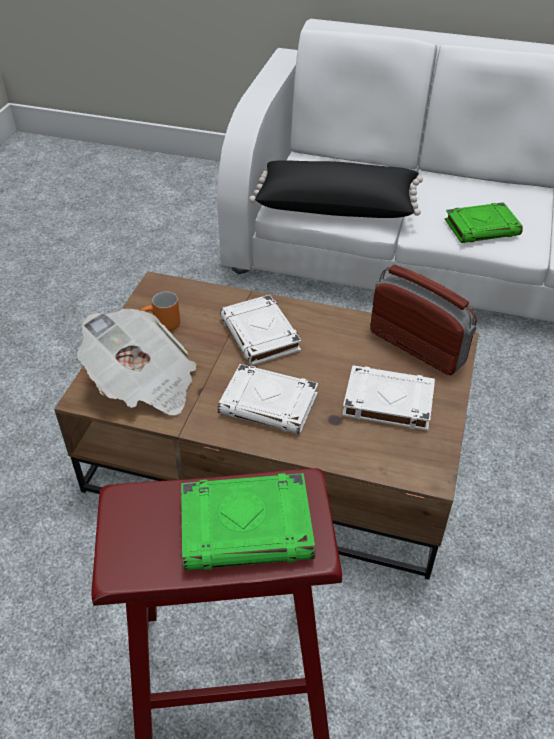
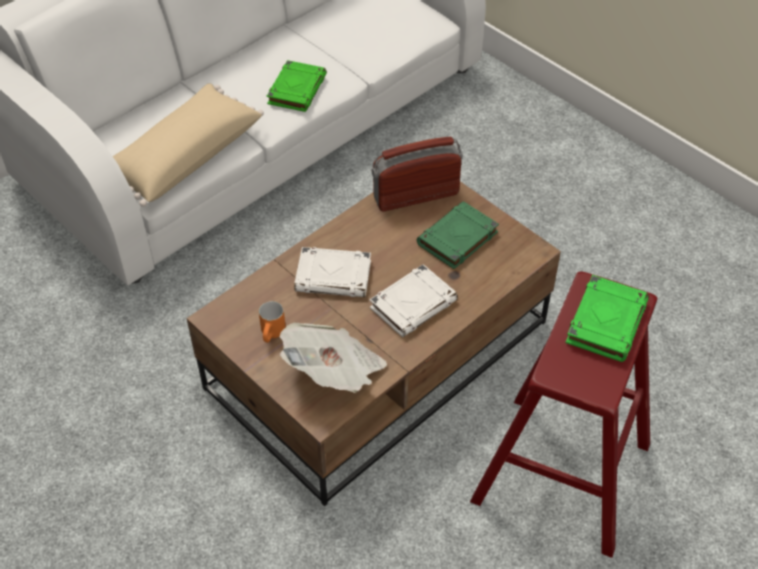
camera: 60 degrees left, 5 degrees up
black pillow [249,160,423,218] -> beige pillow [113,83,264,207]
white book [342,365,435,431] -> green book [417,201,499,269]

